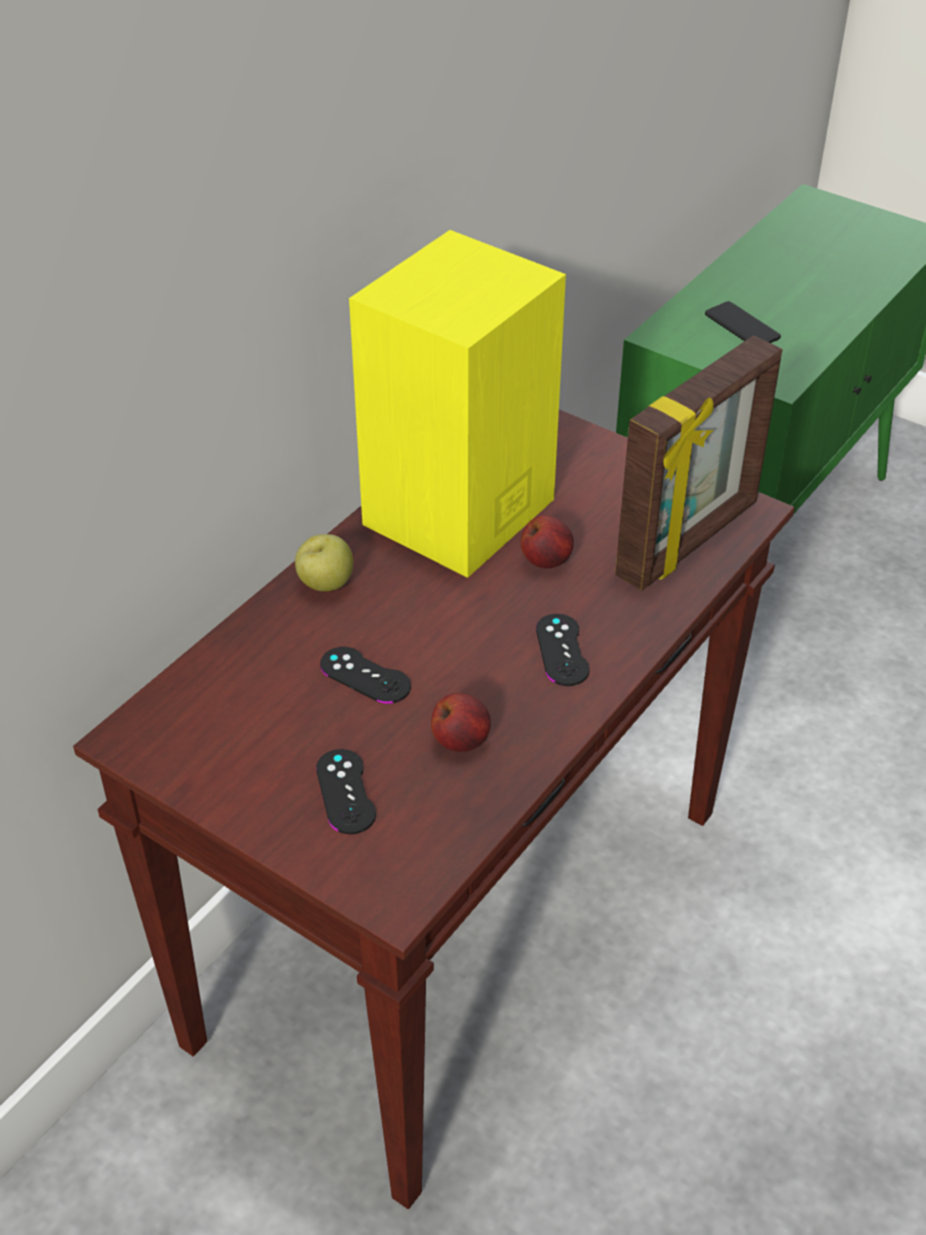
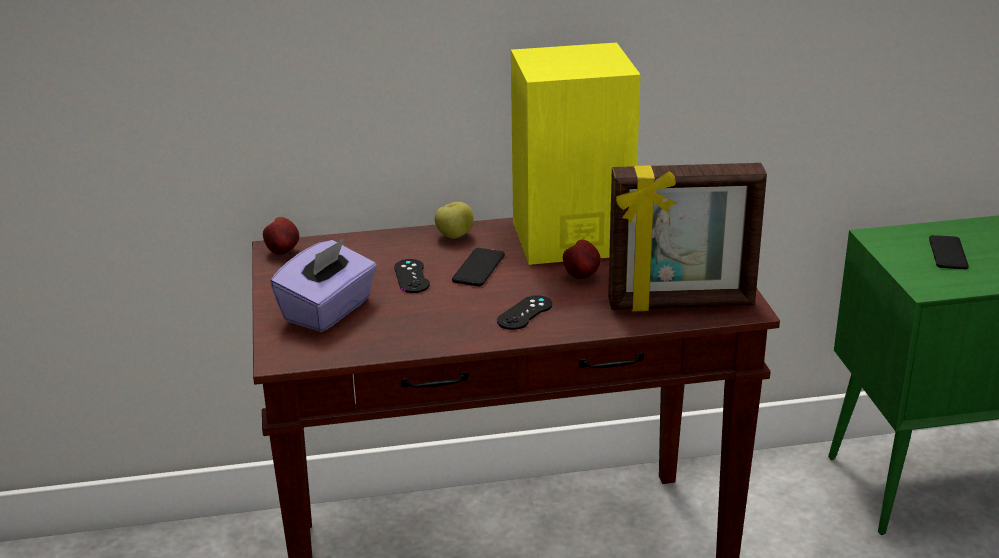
camera: 45 degrees right, 15 degrees down
black game controller [316,749,376,834] -> purple tissue box [270,238,377,332]
apple [431,693,491,752] -> apple moved to [263,217,299,255]
none -> phone [452,248,505,286]

